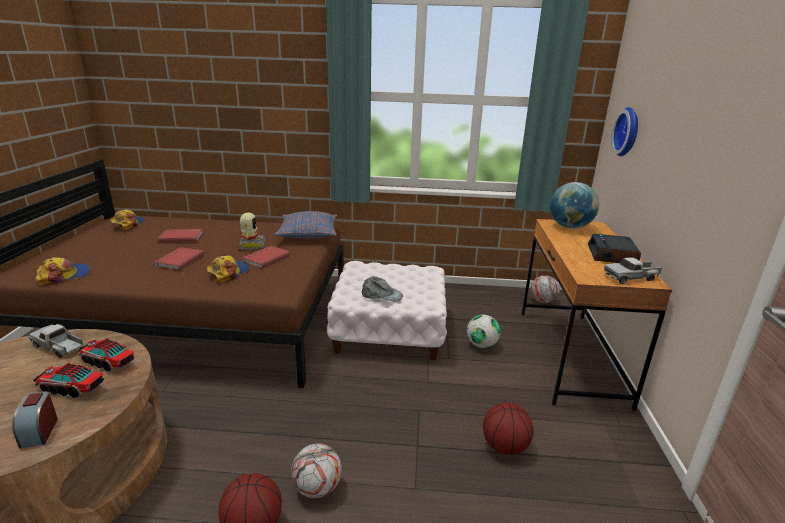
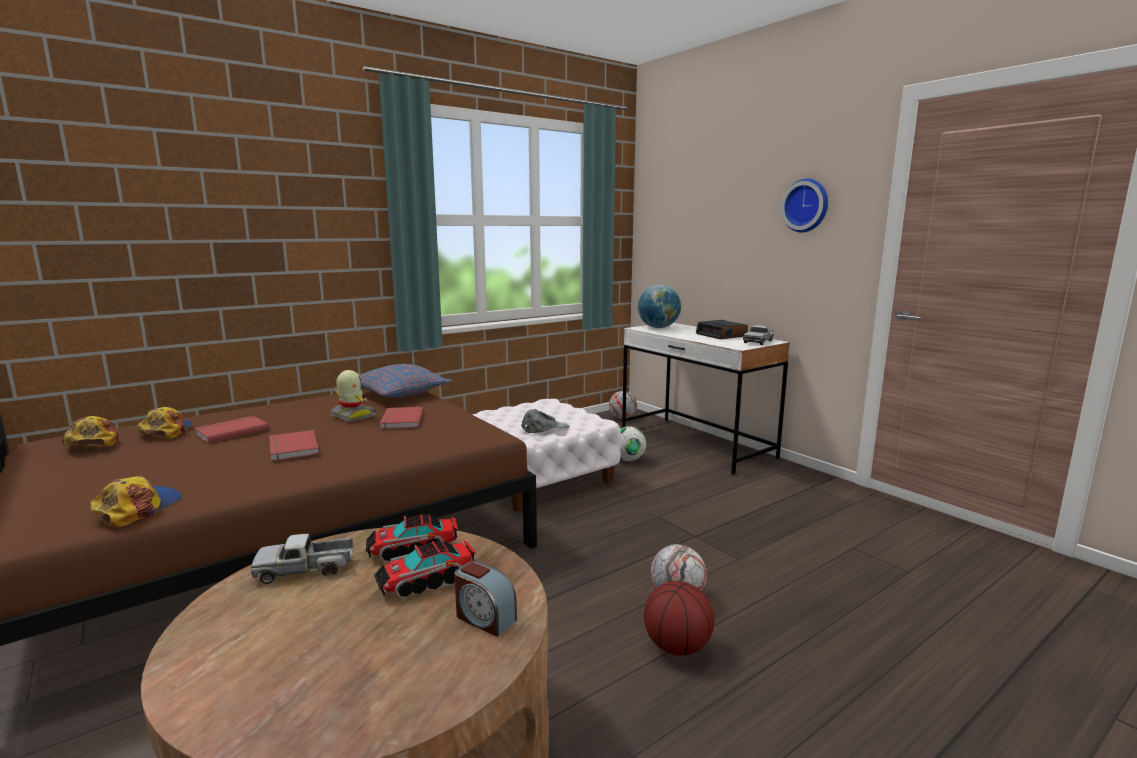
camera: 40 degrees left, 10 degrees down
cap [207,256,250,282] -> cap moved to [137,407,193,439]
basketball [483,403,534,455] -> none
brown desk [522,219,672,411] -> white desk [622,323,790,475]
wall clock [611,107,638,156] -> wall clock moved to [781,179,828,233]

